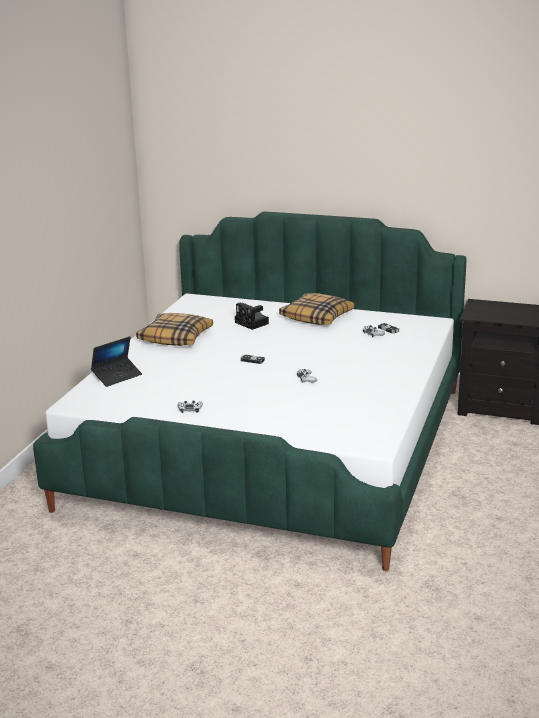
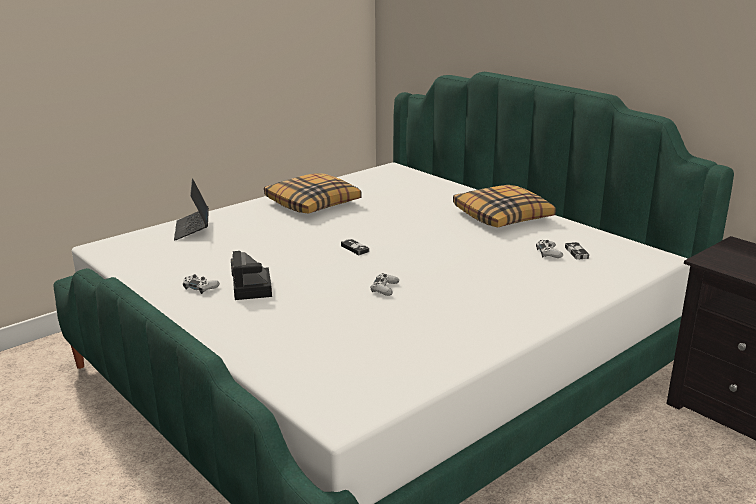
camera: 30 degrees right, 0 degrees up
laptop [91,336,142,387] -> laptop turned 90 degrees clockwise [174,178,209,241]
camera [235,303,269,330] -> camera moved to [231,251,272,300]

